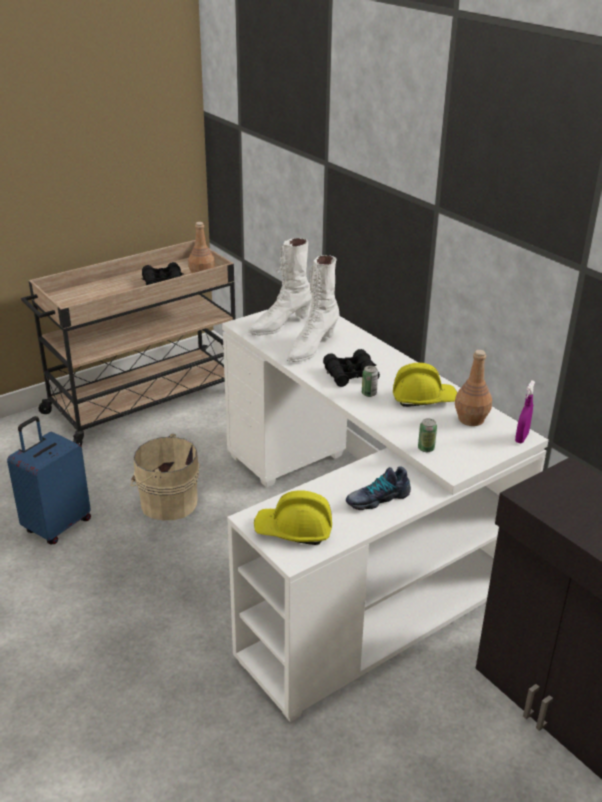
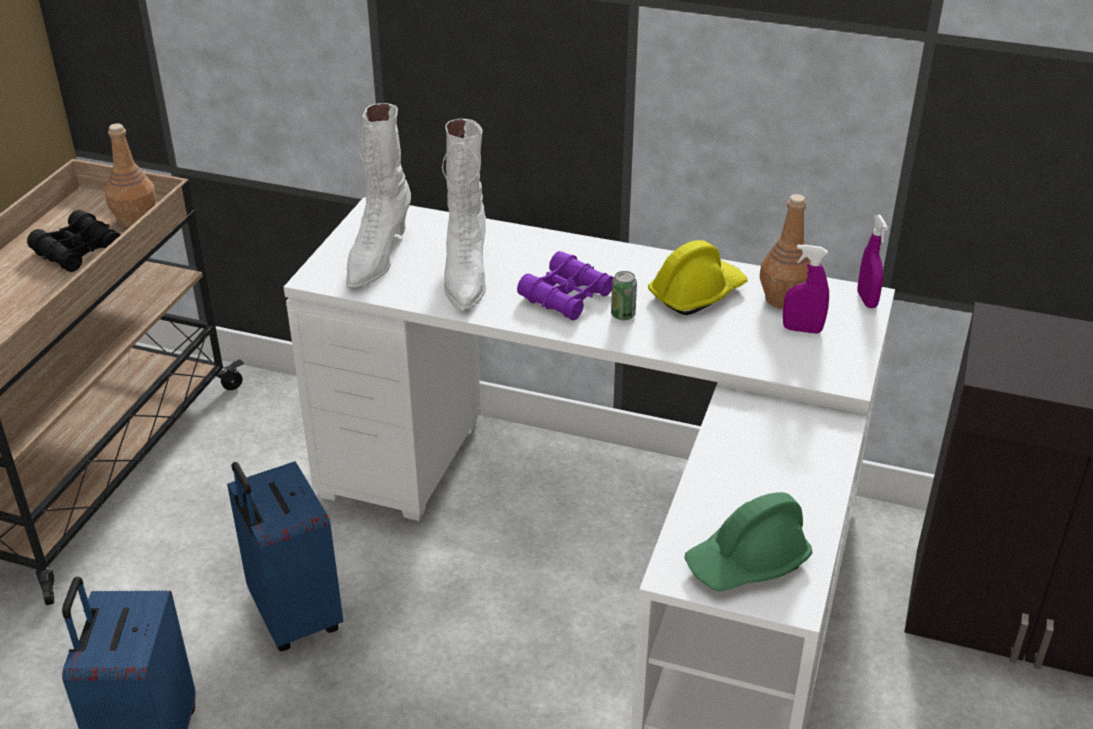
camera: 35 degrees left, 5 degrees up
beige bucket [131,434,199,520] -> blue suitcase [227,461,343,651]
yellow hard hat [254,490,332,545] -> green hard hat [684,492,813,591]
black binoculars [323,349,380,387] -> purple binoculars [517,251,614,320]
shoe [346,467,411,510] -> none
can [418,418,437,452] -> none
none -> purple spray bottle [783,244,829,334]

